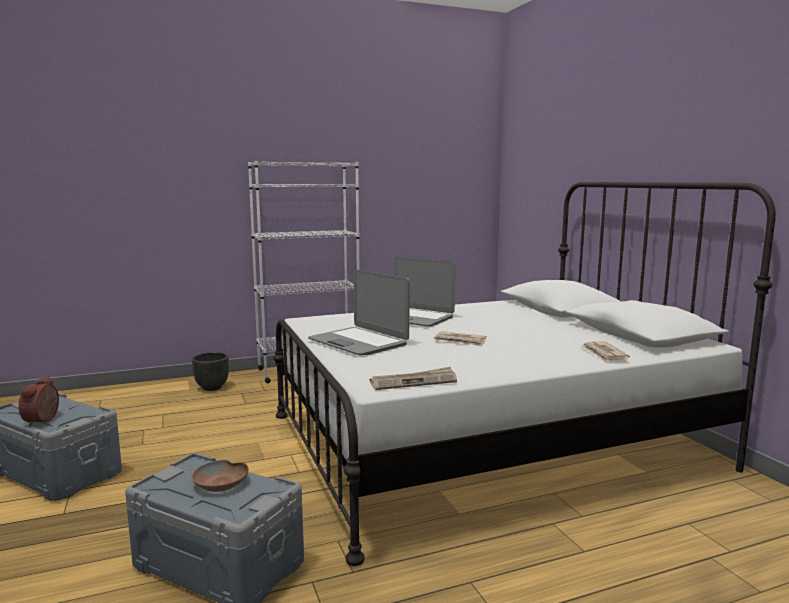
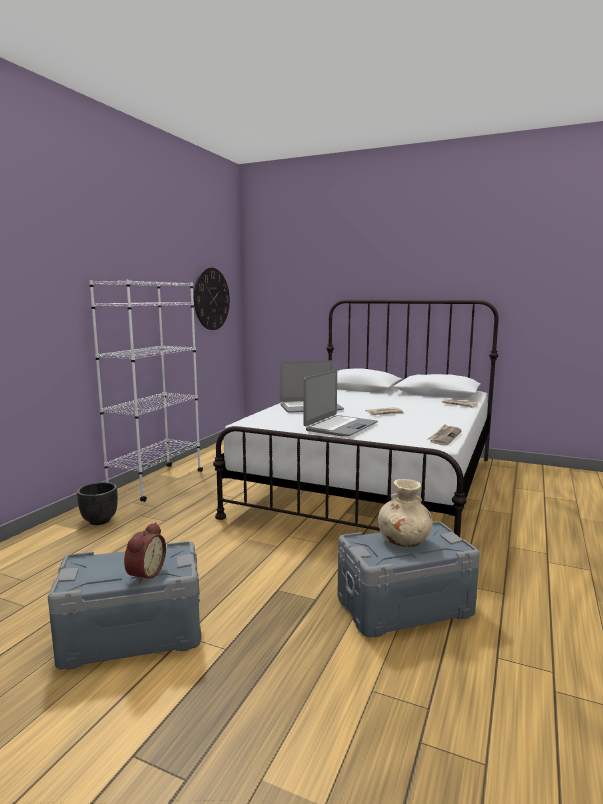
camera: 45 degrees left, 0 degrees up
alarm clock [18,375,59,427] -> alarm clock turned 120 degrees counterclockwise [124,522,166,584]
brown bowl [192,460,249,492] -> beige vase [378,479,433,547]
laptop [308,269,410,355] -> laptop turned 60 degrees counterclockwise [304,370,378,436]
none -> wall clock [194,268,230,330]

